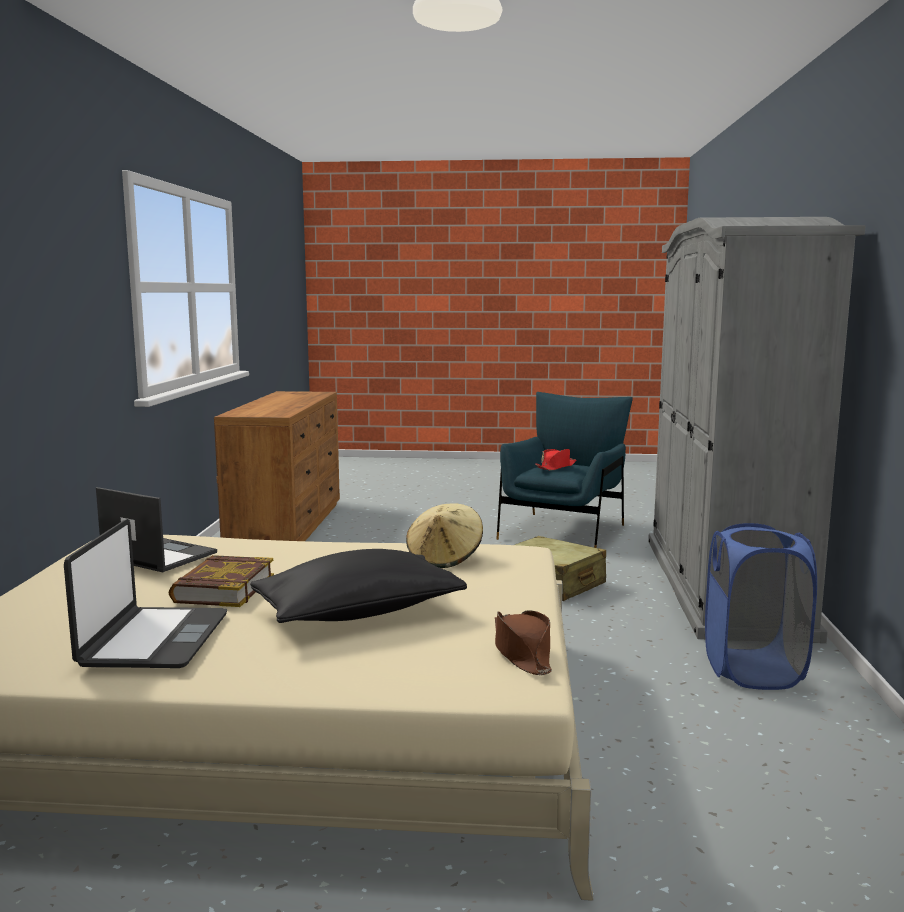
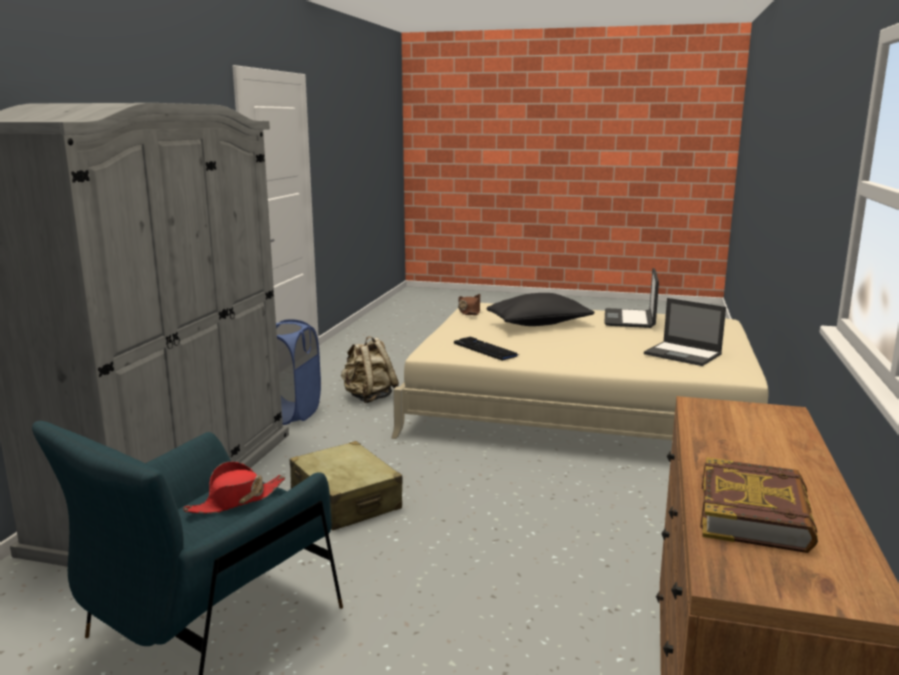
camera: 170 degrees left, 5 degrees up
book [169,555,274,607] -> book moved to [700,457,818,553]
beige hat [406,503,483,568] -> keyboard [454,337,519,361]
none -> beige backpack [341,336,399,403]

